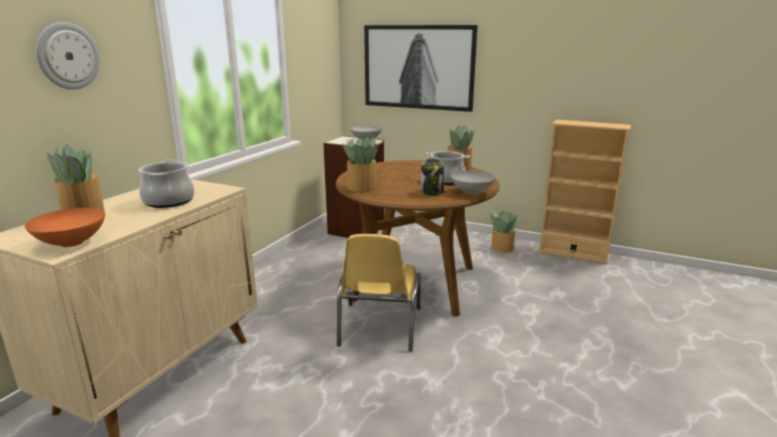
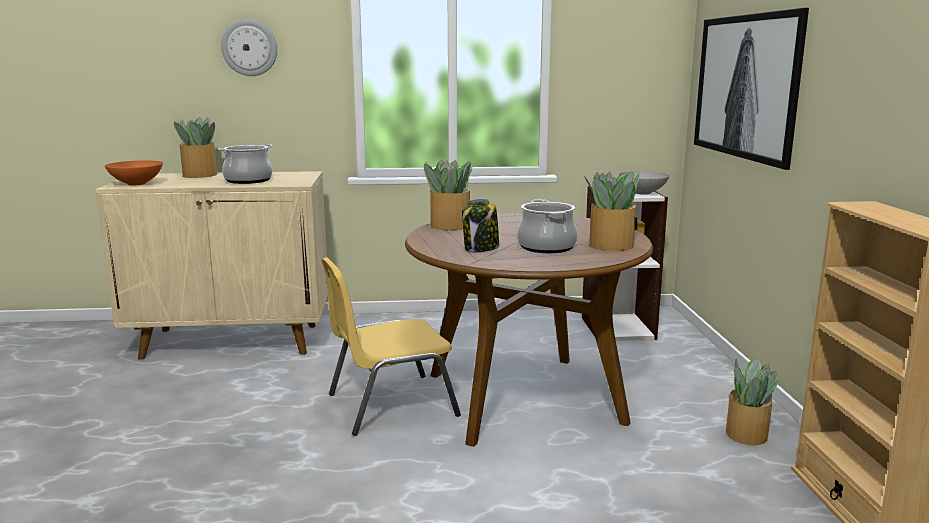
camera: 60 degrees right, 5 degrees down
grey bowl [451,171,496,194] -> none

